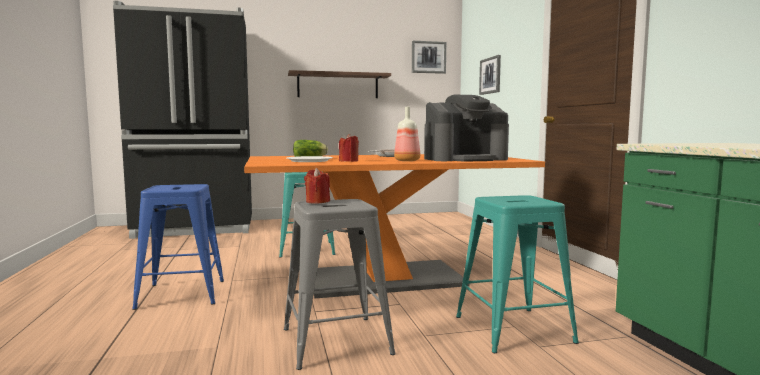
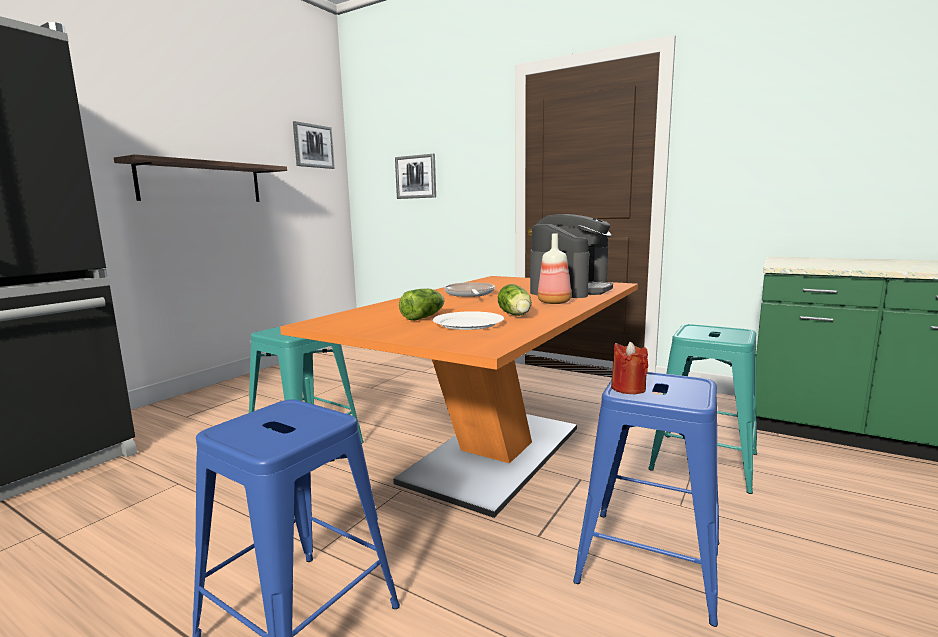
camera: 45 degrees left, 5 degrees up
grey stool [284,199,395,370] -> blue stool [573,372,719,627]
red candle [339,134,359,162] -> lettuce [498,284,532,316]

